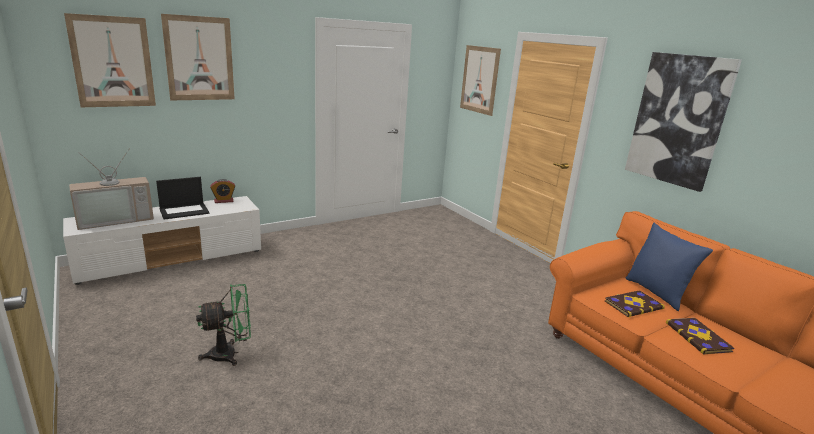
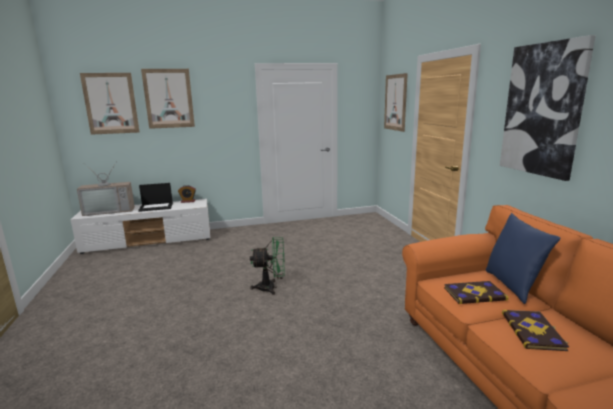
camera: 20 degrees right, 5 degrees down
green fan [196,284,251,366] -> green fan moved to [250,237,285,295]

